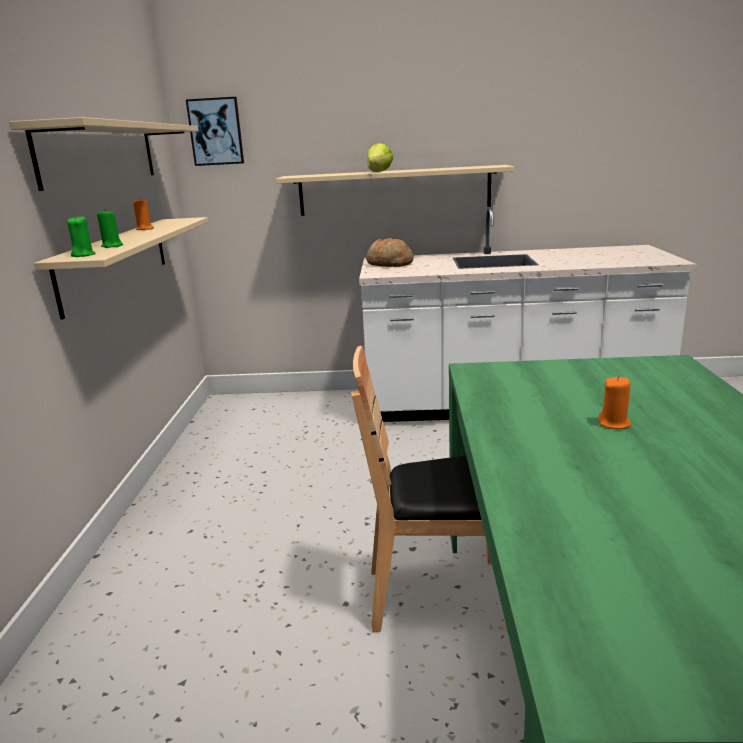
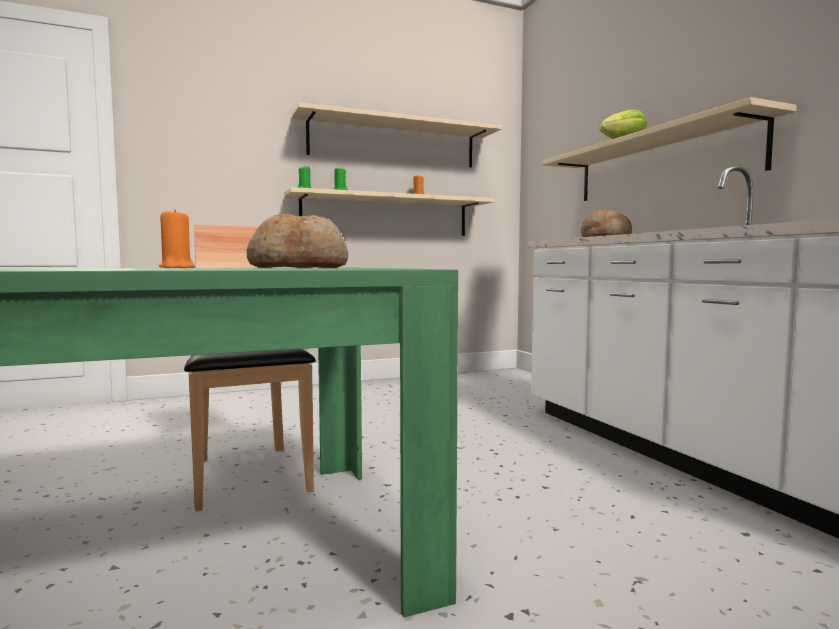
camera: 65 degrees right, 15 degrees down
picture [186,97,244,166] -> none
none -> bread [247,214,348,268]

